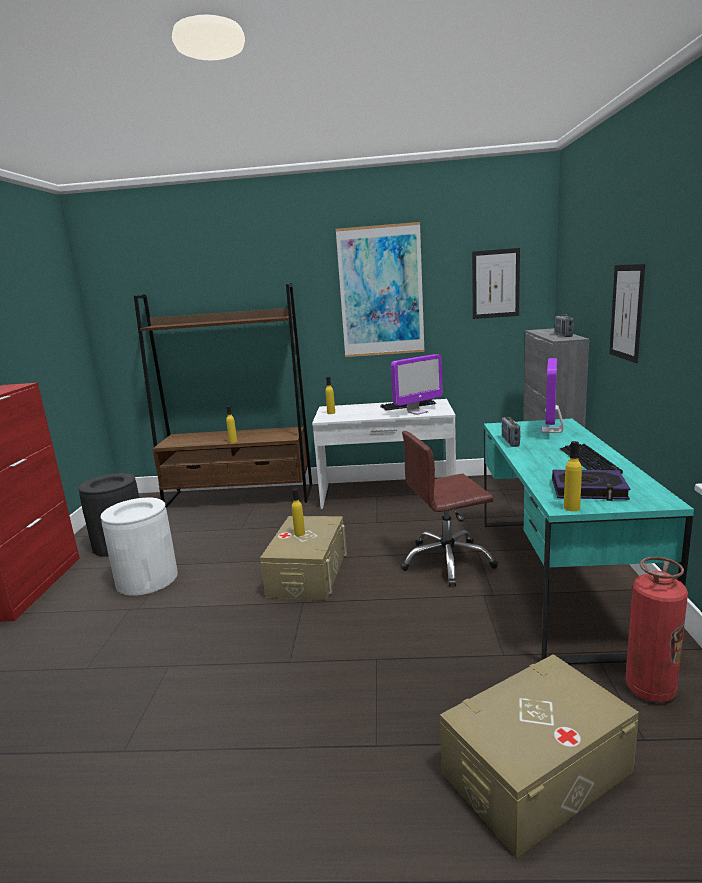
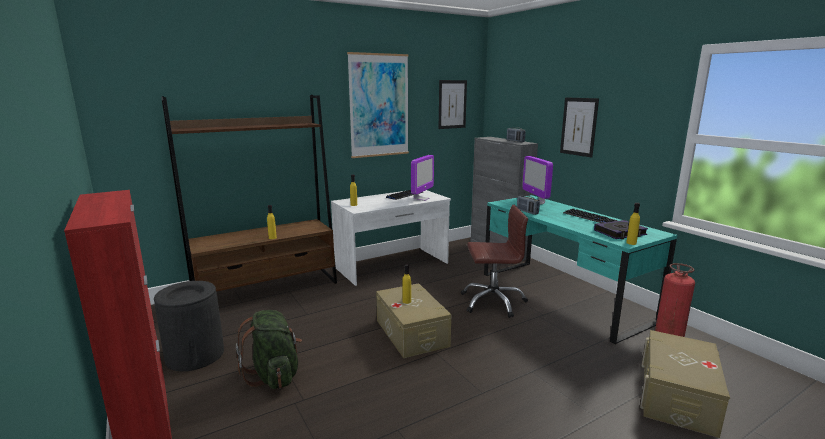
camera: 35 degrees left, 0 degrees up
white trash can [101,498,178,596] -> green backpack [236,310,302,389]
brown office chair [401,431,498,586] -> brown office chair turned 135 degrees counterclockwise [461,205,528,318]

